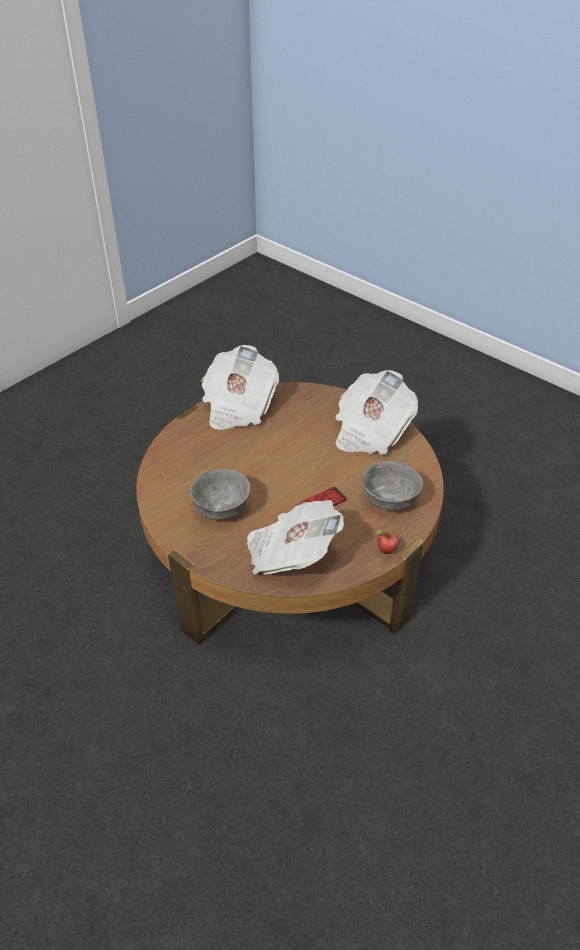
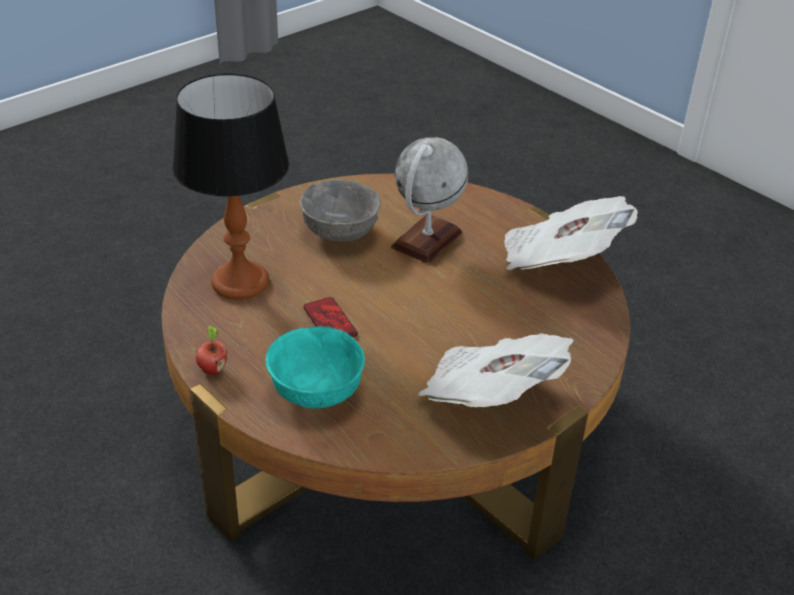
camera: 95 degrees right, 5 degrees down
newspaper [247,500,344,574] -> table lamp [172,73,289,300]
grey bowl [363,461,423,511] -> turquoise bowl [265,326,365,409]
none -> globe [391,137,468,264]

